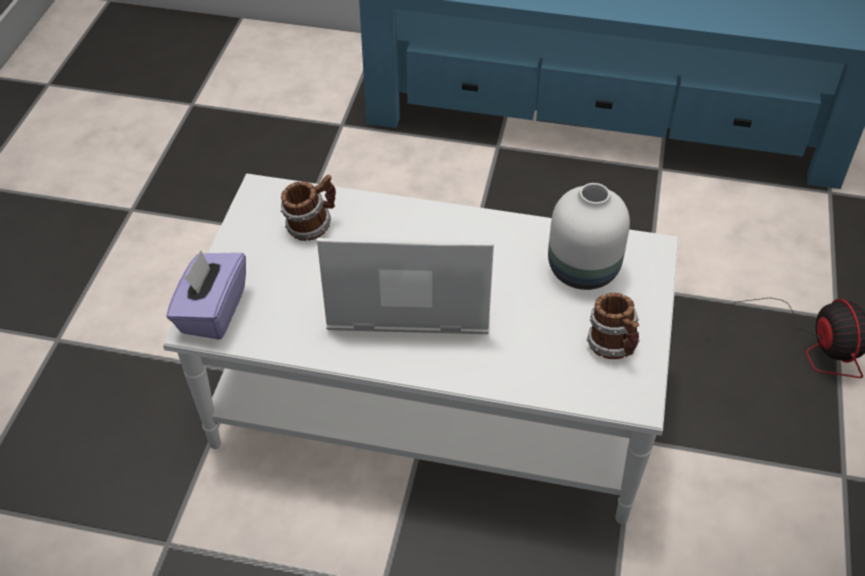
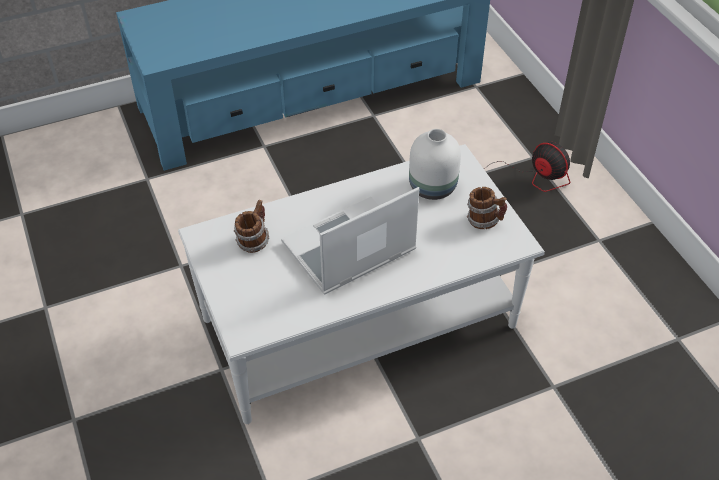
camera: 35 degrees left, 0 degrees up
purple tissue box [166,250,246,340] -> none

